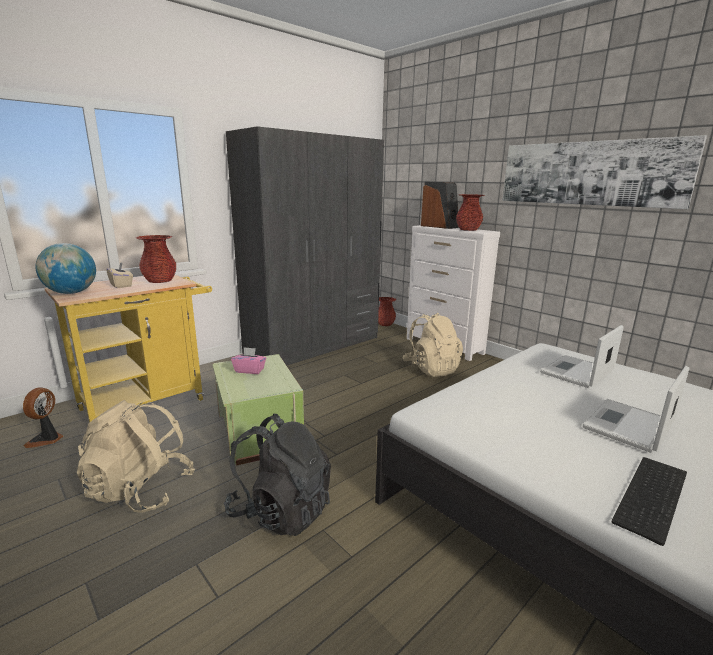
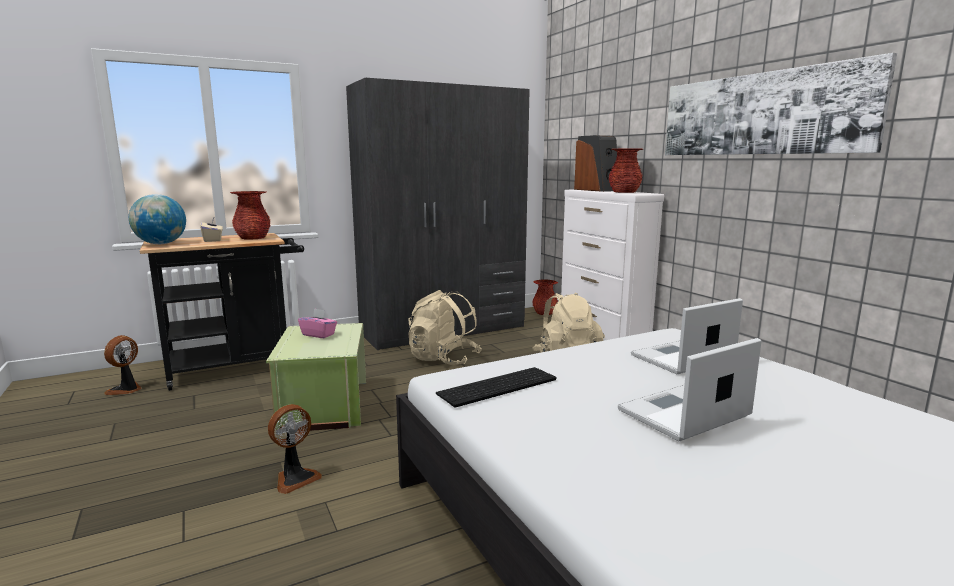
camera: 15 degrees right, 5 degrees down
yellow cart [44,275,212,422] -> black cart [140,233,304,391]
beige backpack [77,400,195,513] -> beige backpack moved to [408,290,482,365]
black backpack [224,414,331,536] -> fan [268,404,322,494]
keyboard [612,457,687,546] -> keyboard moved to [436,367,556,407]

